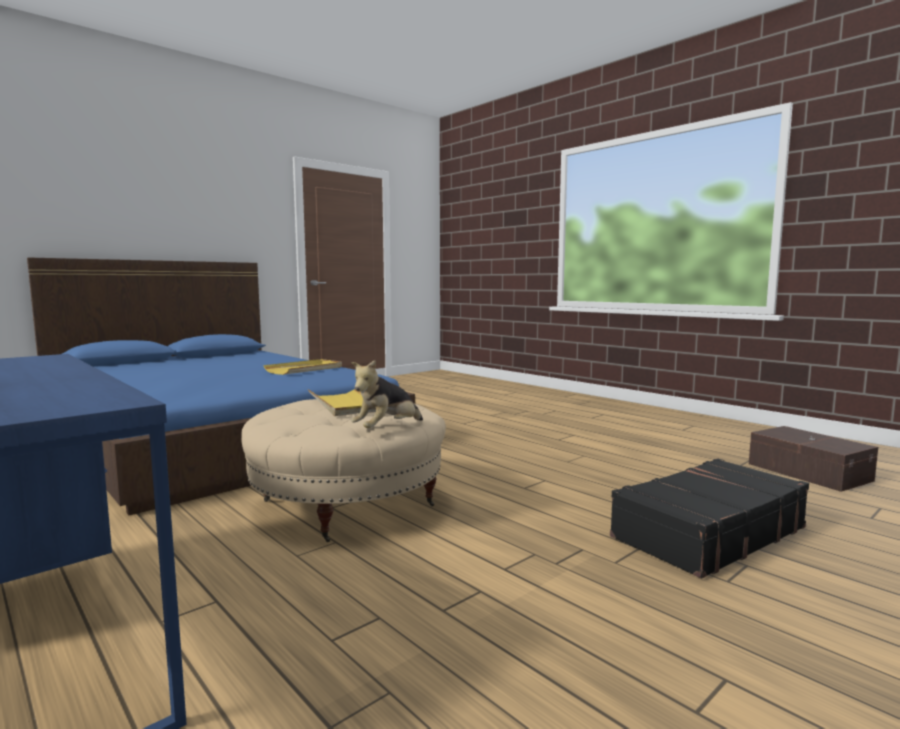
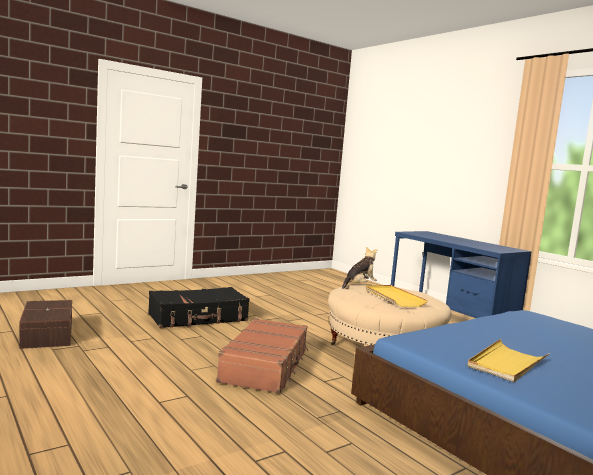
camera: 175 degrees left, 0 degrees up
none -> brown suitcase [216,318,309,394]

